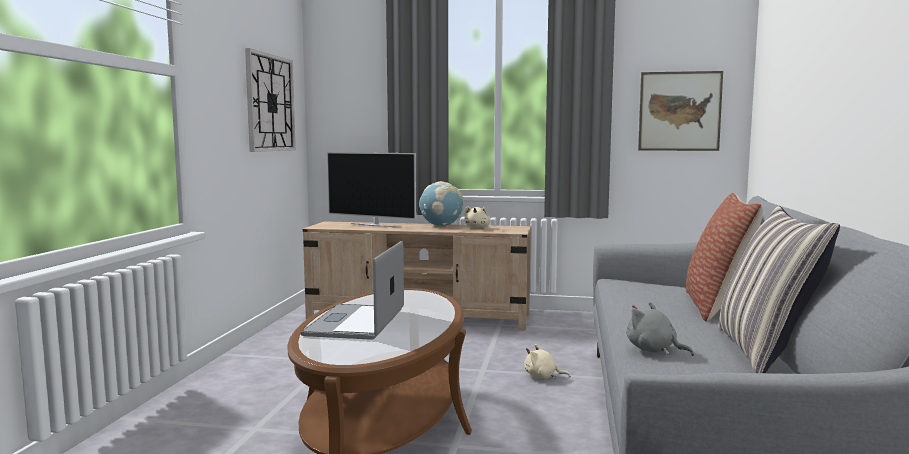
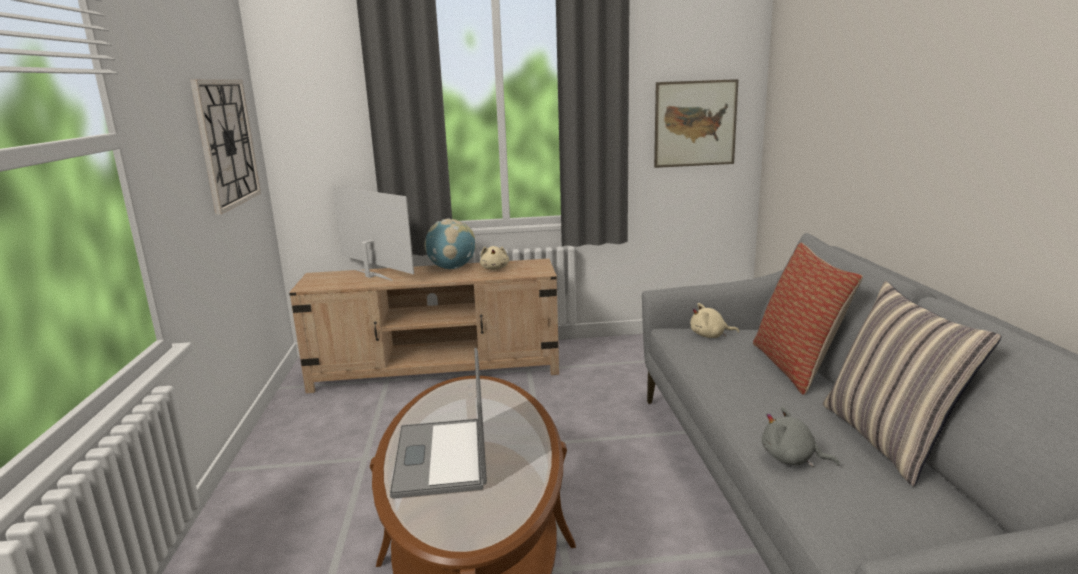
camera: 15 degrees left, 10 degrees up
television [327,152,416,227] -> television turned 150 degrees counterclockwise [333,186,414,281]
beige plush toy [524,344,570,379] -> beige plush toy moved to [690,303,739,338]

